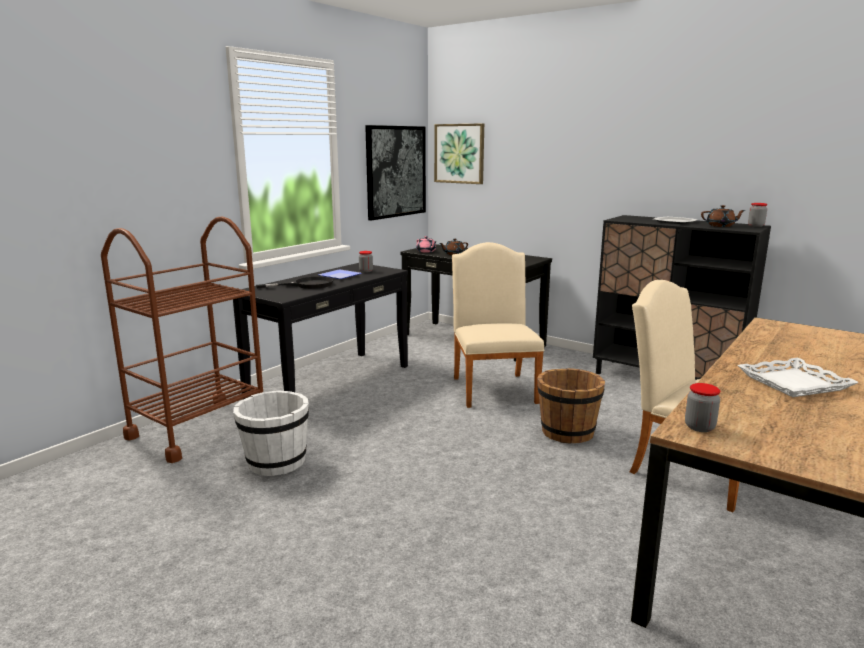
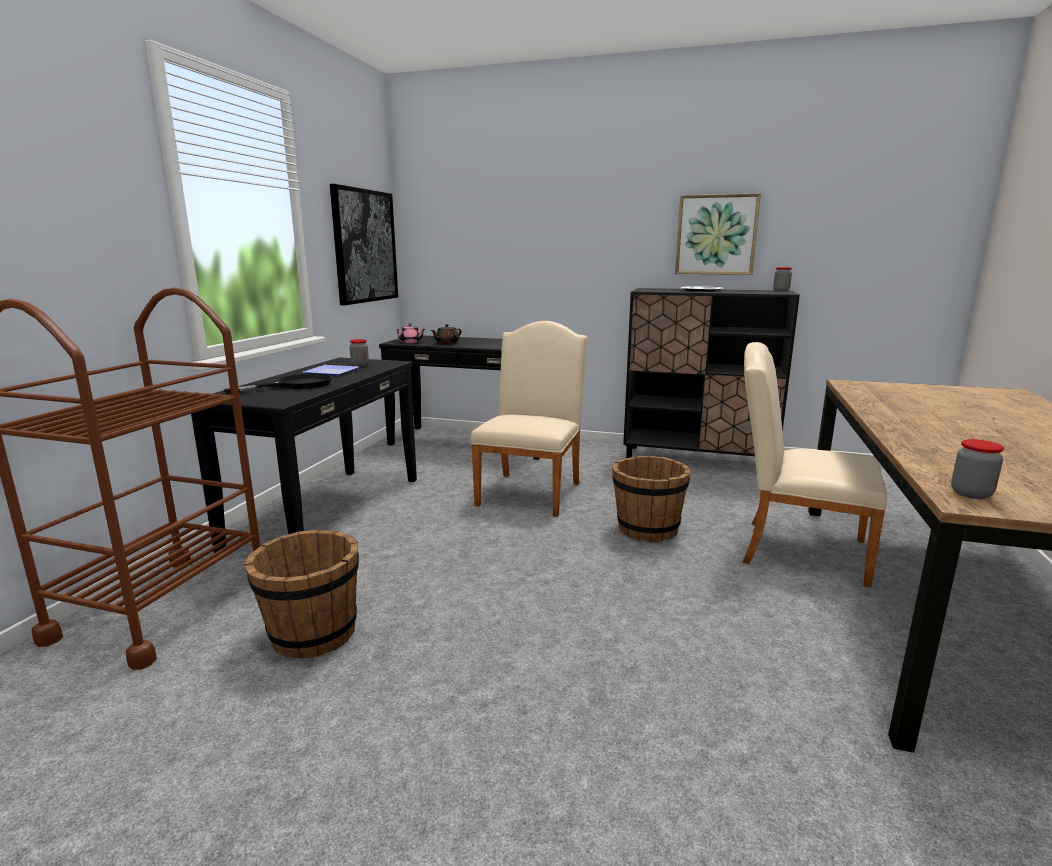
camera: 20 degrees left, 0 degrees up
white bucket [233,390,309,476] -> brown bucket [244,530,359,659]
picture [434,123,484,184] -> picture moved to [675,193,761,275]
beige chair [452,242,545,408] -> beige chair turned 45 degrees clockwise [471,321,588,517]
brown teapot [701,205,745,227] -> none
white tray [737,358,859,397] -> none

